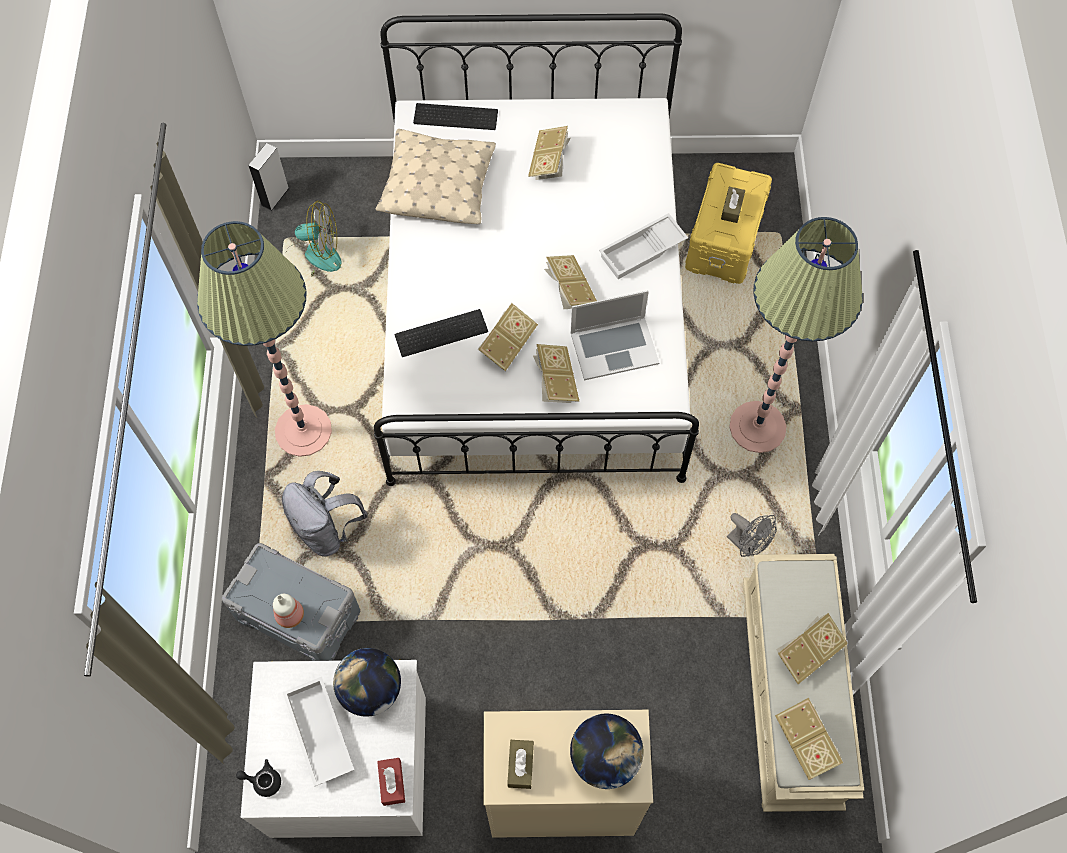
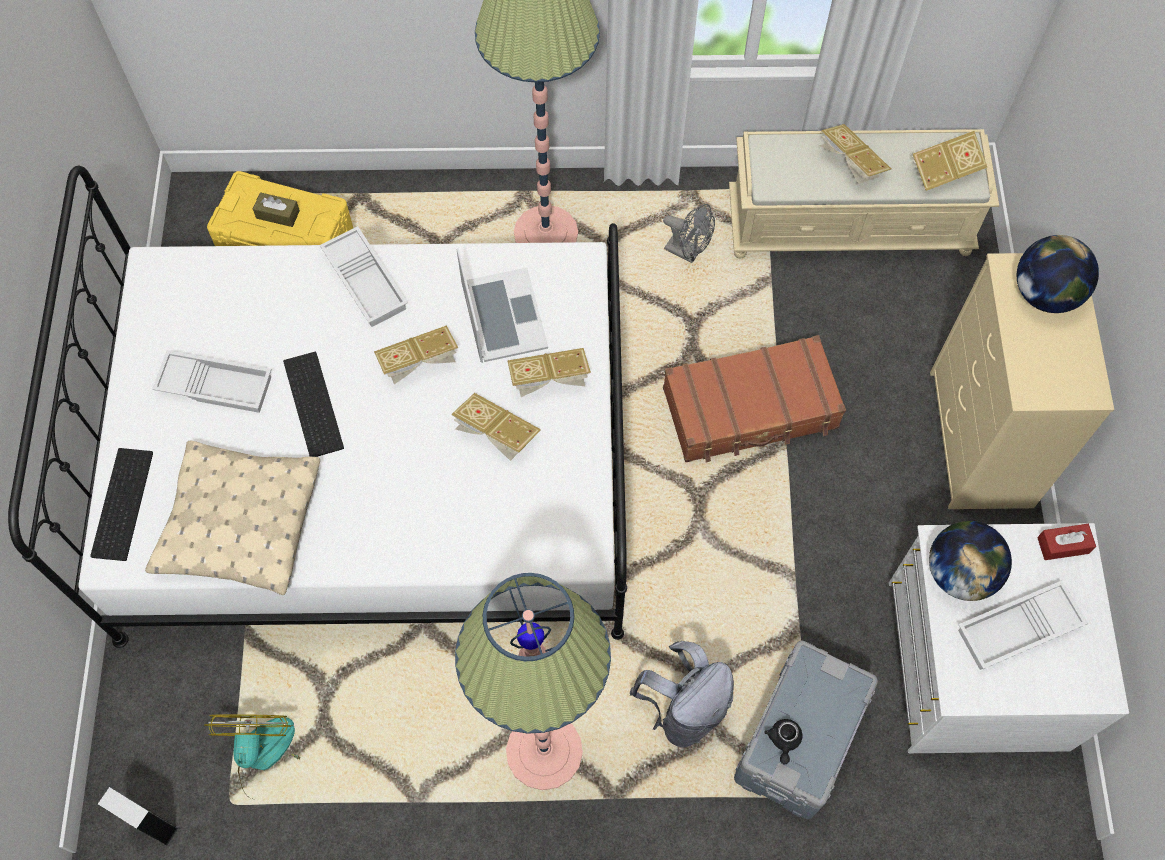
camera: 90 degrees left, 0 degrees up
black teapot [236,759,281,797] -> black teapot moved to [764,719,802,764]
bottle [273,594,304,628] -> none
keyboard [395,309,488,357] -> keyboard moved to [283,352,344,457]
brown tissue box [507,740,534,789] -> none
book [528,126,571,180] -> white tray [152,350,272,413]
grey fan [727,513,777,557] -> grey fan turned 75 degrees clockwise [663,204,715,263]
none -> brown suitcase [663,335,846,462]

